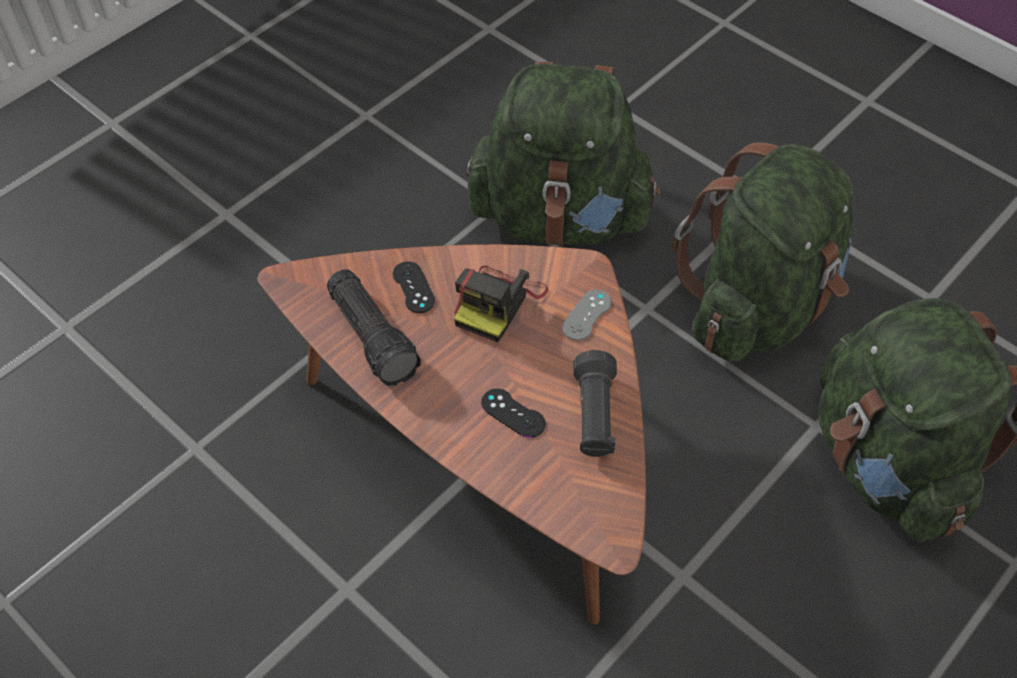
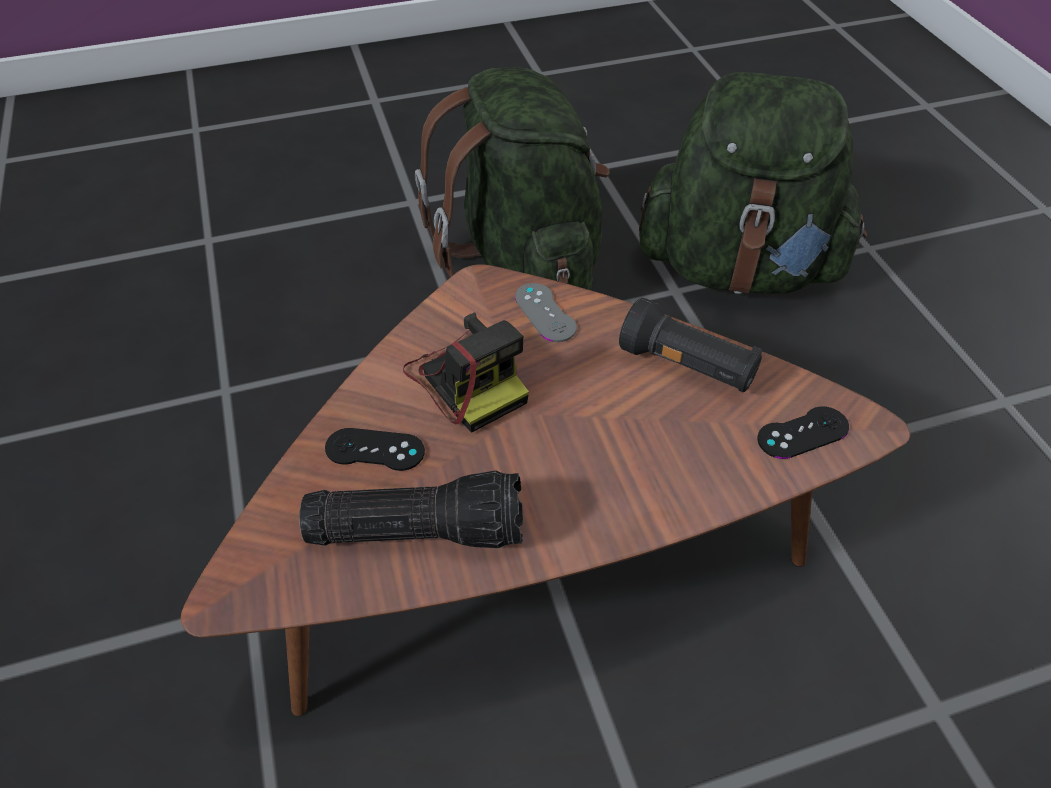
camera: 60 degrees left, 5 degrees down
green backpack [466,62,660,246] -> none
black game controller [481,389,545,438] -> black game controller moved to [757,406,849,459]

